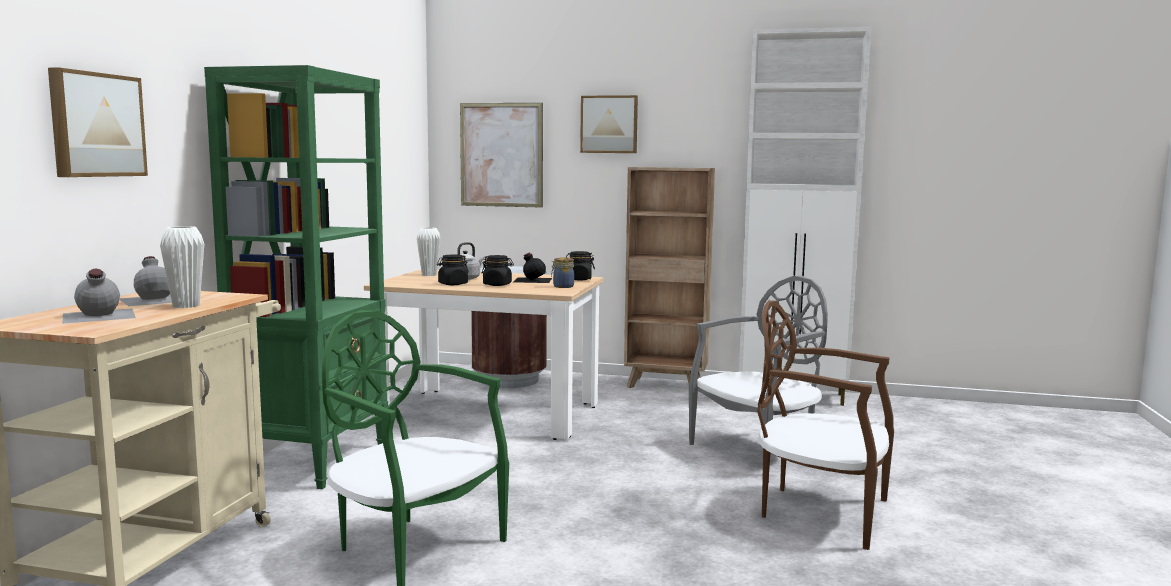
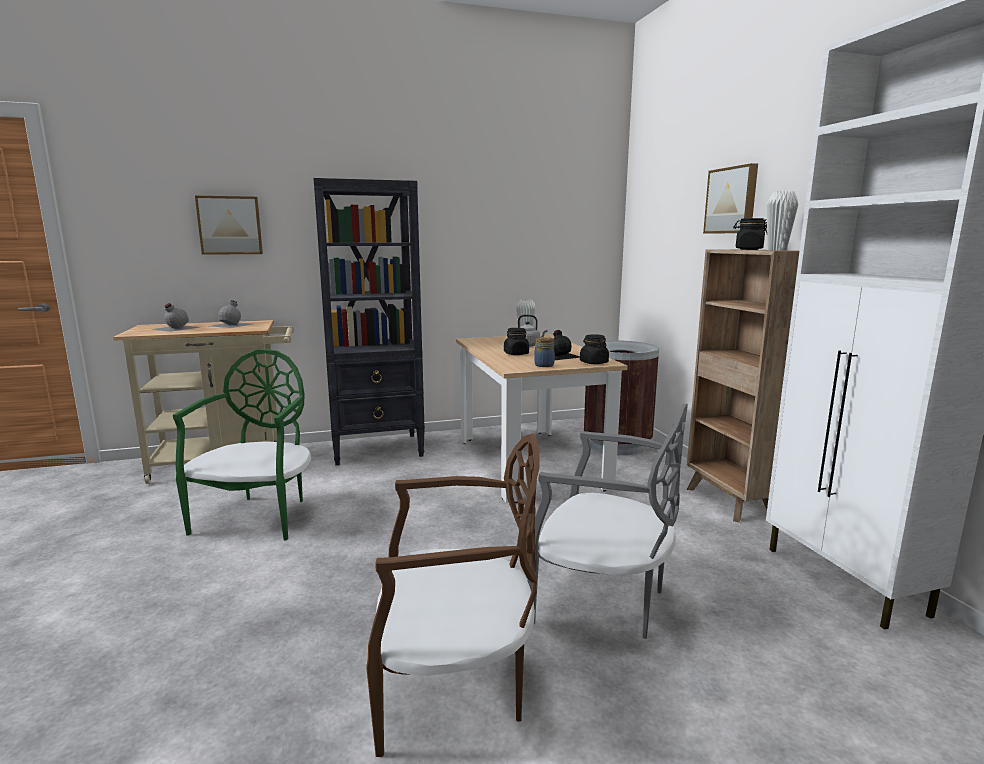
camera: 60 degrees right, 5 degrees up
white vase [160,226,204,308] -> white vase moved to [767,191,798,250]
green bookcase [204,65,388,489] -> black bookcase [314,178,425,465]
black jar [437,255,469,285] -> black jar moved to [733,218,767,250]
picture [460,103,543,208] -> none
brown chair [757,300,894,550] -> brown chair turned 90 degrees clockwise [366,433,540,757]

